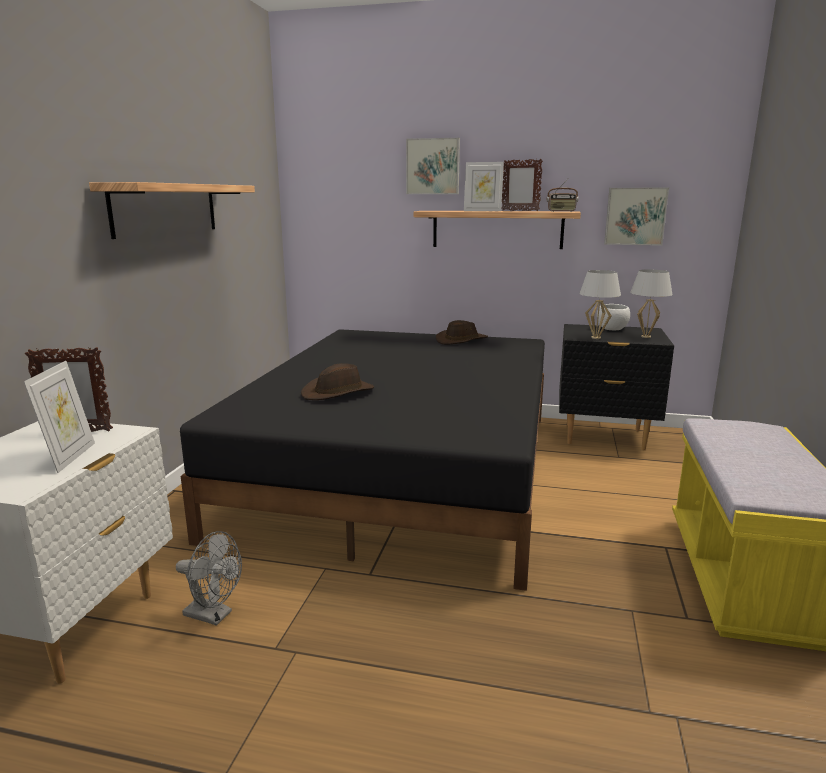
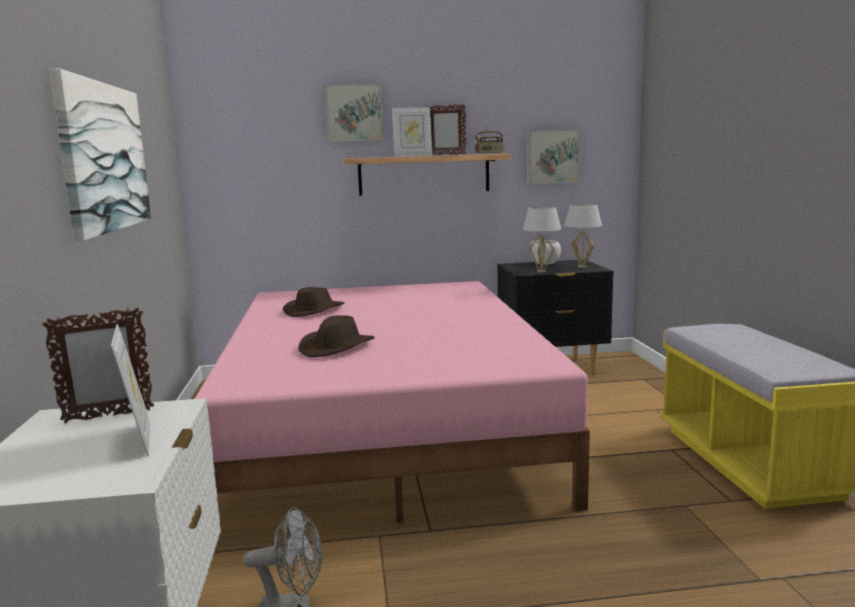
camera: 20 degrees left, 5 degrees down
shelf [89,182,255,239] -> picture [49,68,151,241]
black bed [180,329,545,591] -> pink bed [194,281,590,523]
brown hat [436,320,488,345] -> brown hat moved to [283,287,345,317]

